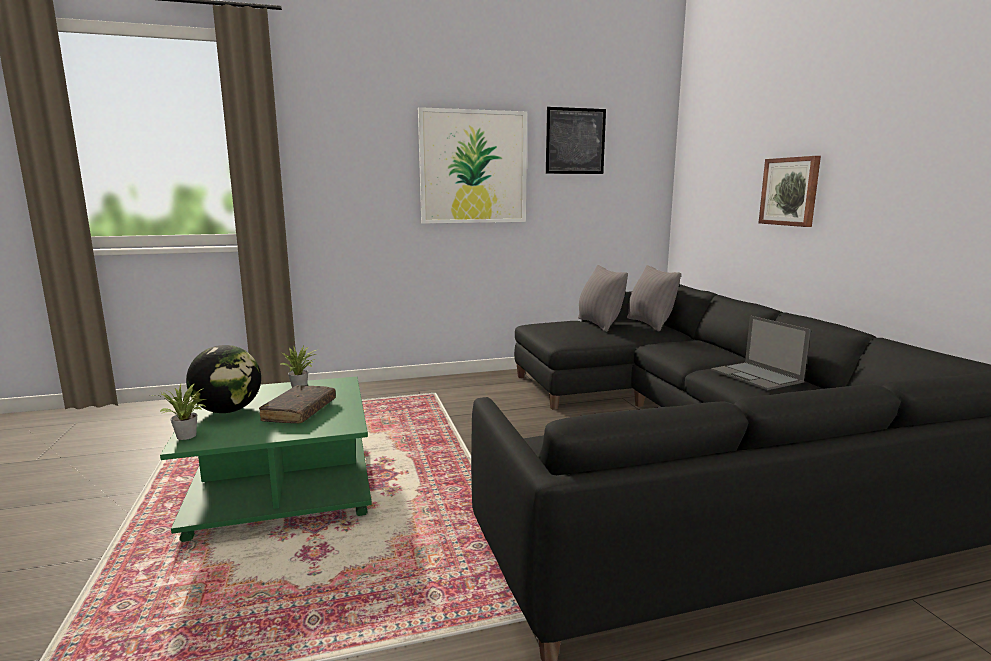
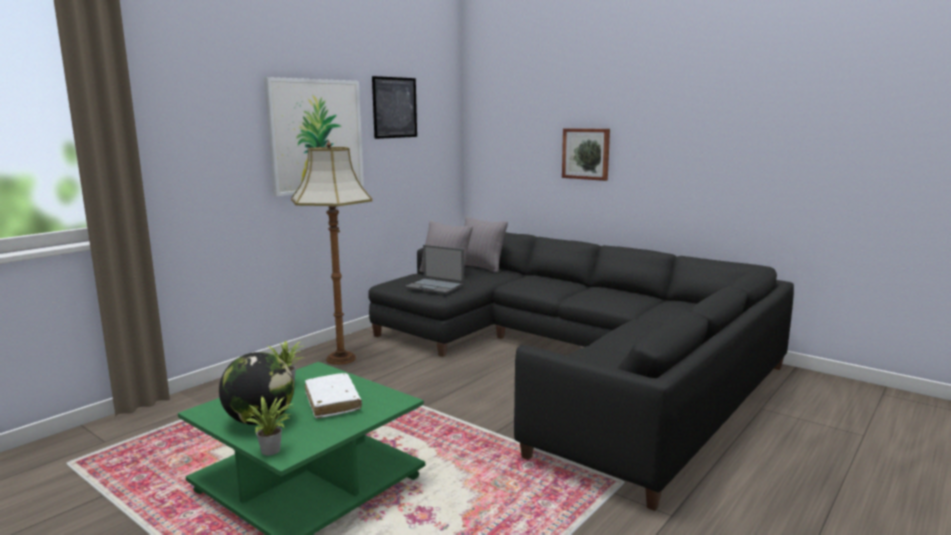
camera: 35 degrees left, 0 degrees up
brown book [259,385,336,423] -> white book [305,373,362,419]
laptop [711,316,811,390] -> laptop moved to [405,245,464,294]
none -> floor lamp [291,140,372,365]

